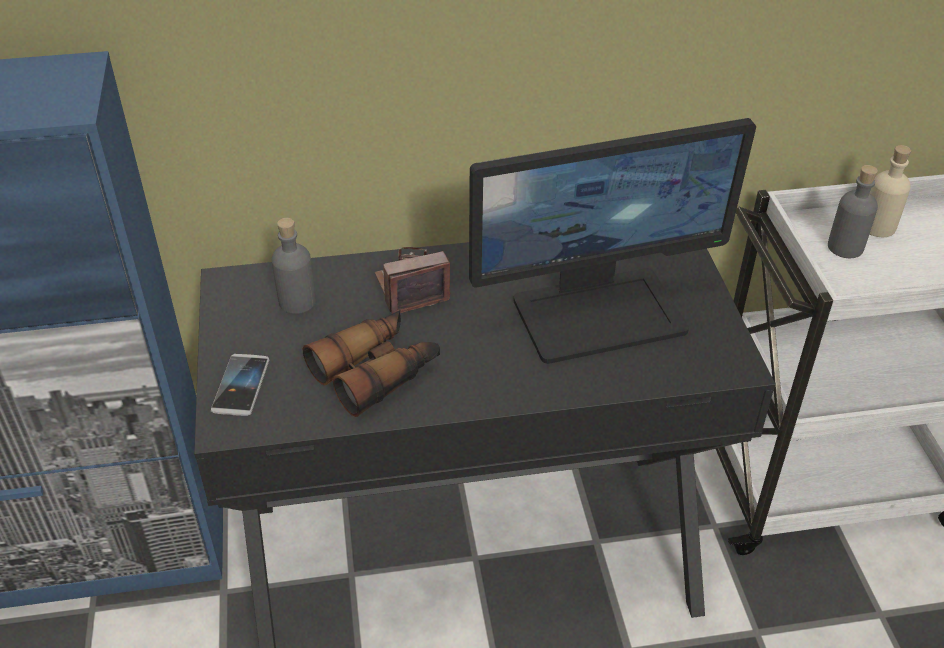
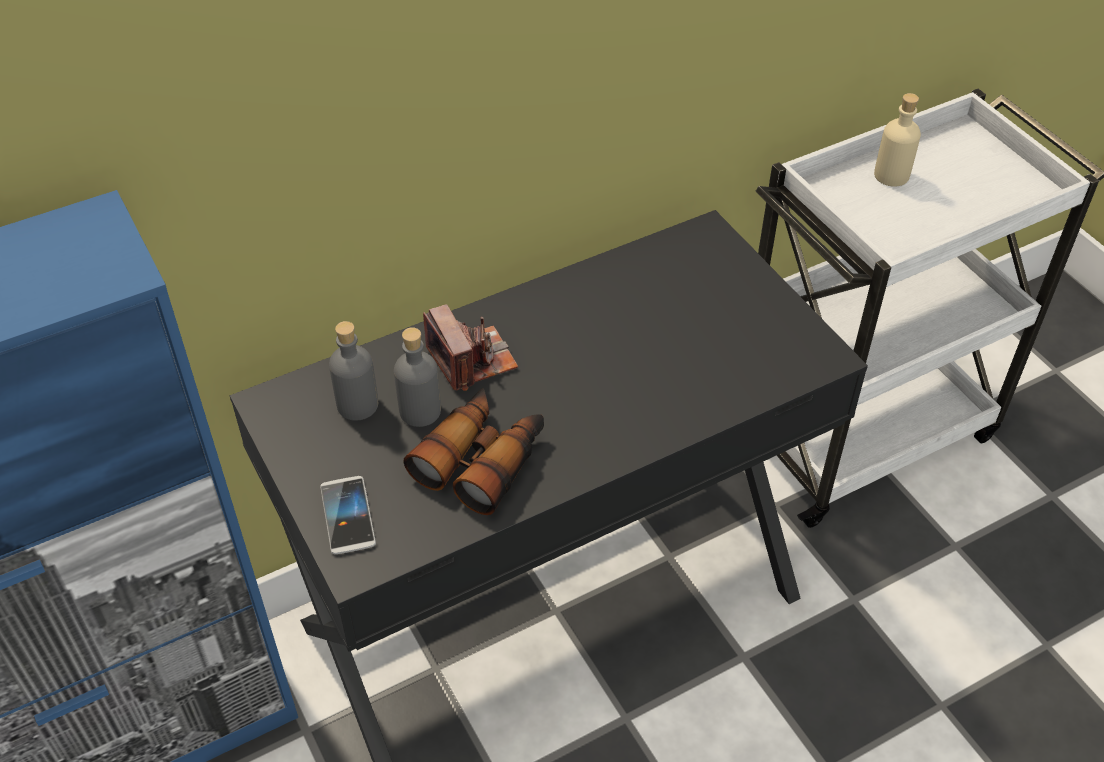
camera: 20 degrees left, 5 degrees up
camera [375,247,450,314] -> camera turned 105 degrees clockwise [423,304,518,391]
monitor [469,118,756,364] -> none
grey bottle [828,165,878,258] -> grey bottle moved to [394,327,441,427]

